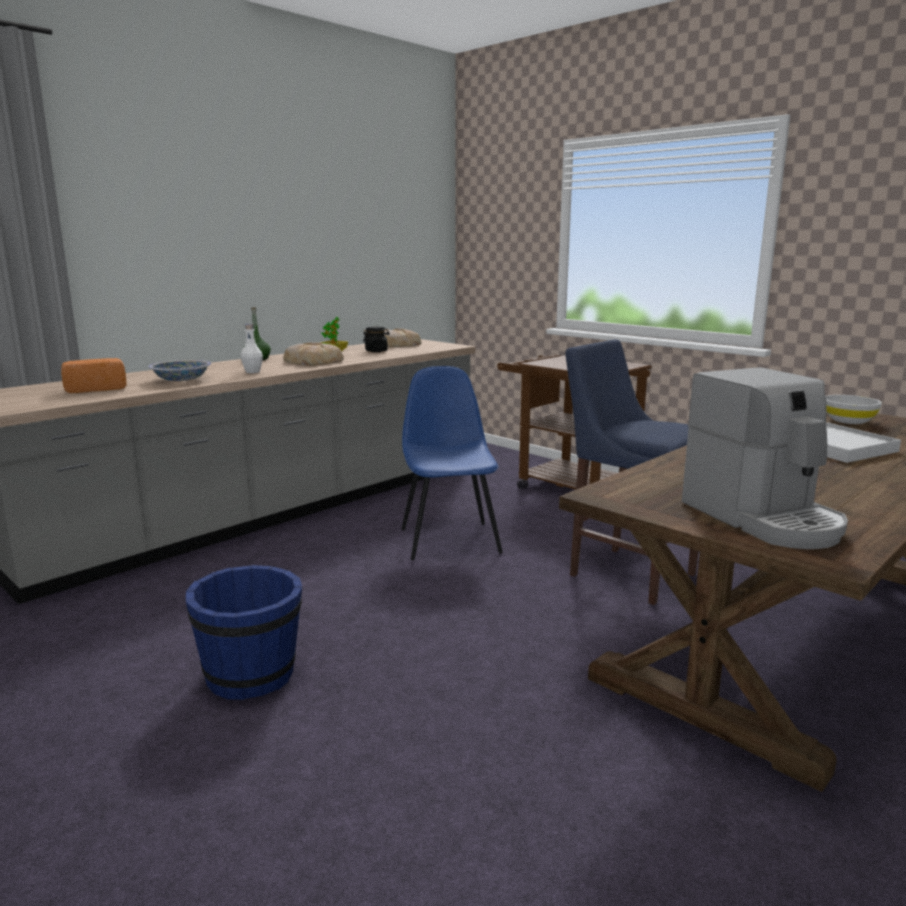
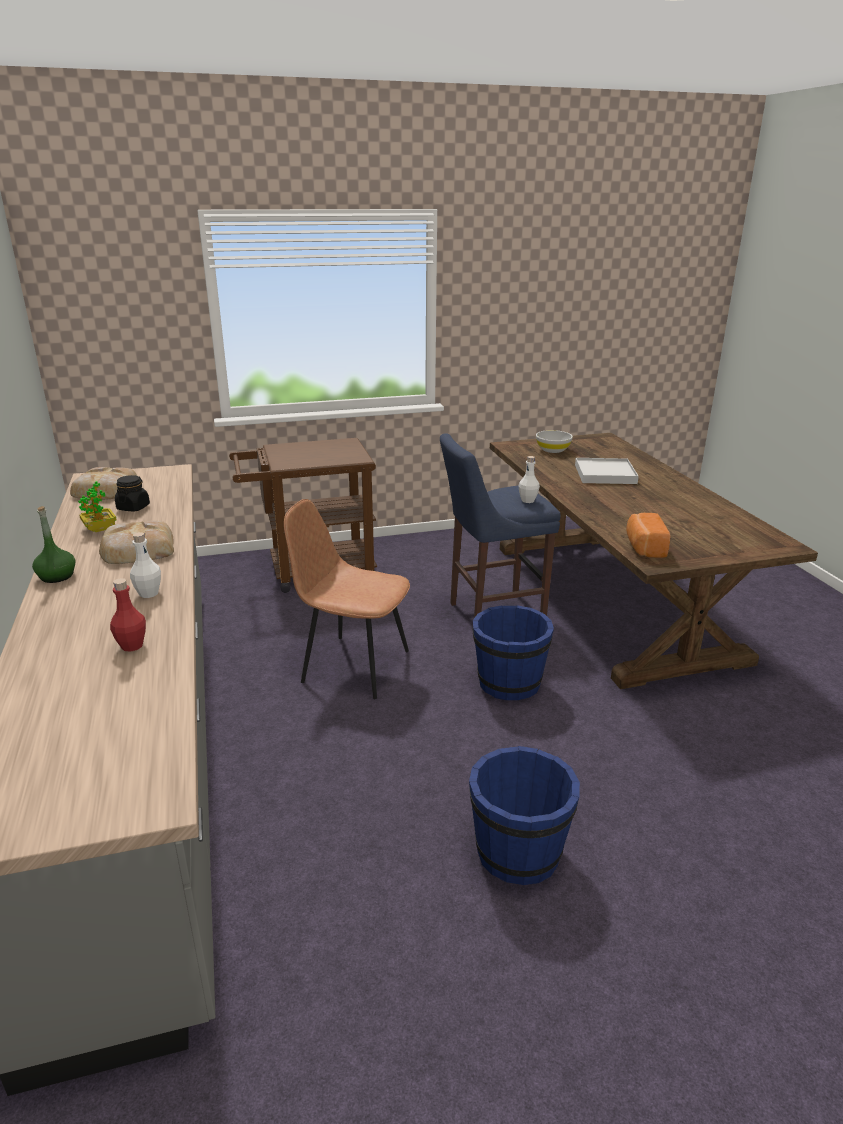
camera: 60 degrees left, 10 degrees up
bread [61,358,126,393] -> bread moved to [626,513,671,558]
bowl [148,360,211,381] -> red bottle [110,578,146,652]
blue chair [401,366,503,560] -> brown chair [284,499,410,699]
coffee machine [682,367,848,549] -> none
none -> blue bucket [473,605,554,700]
none -> white bottle [518,456,540,503]

